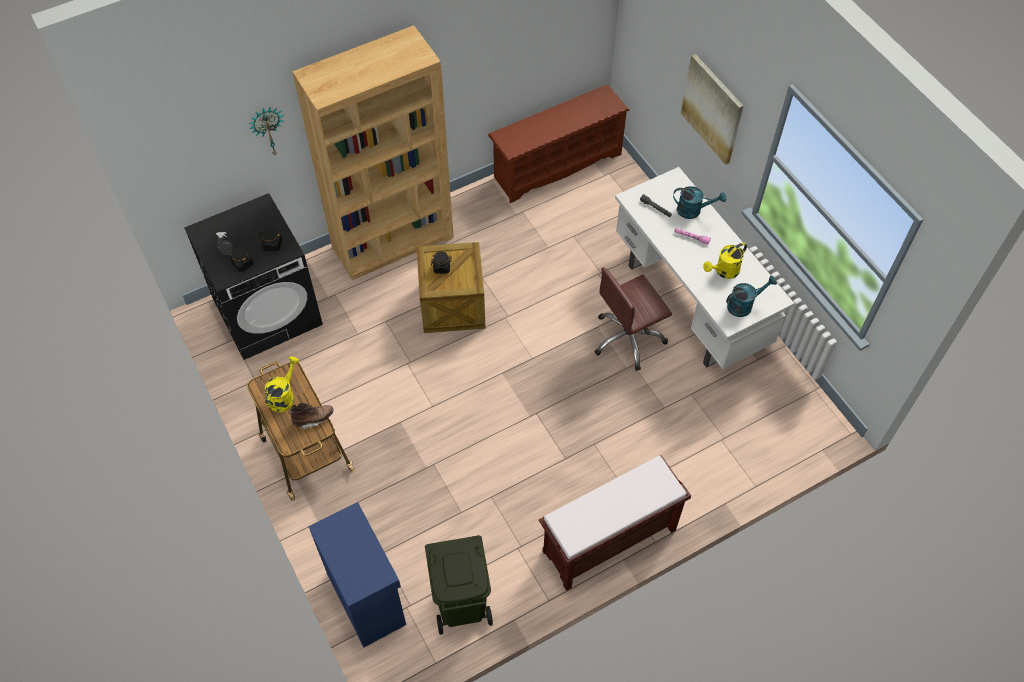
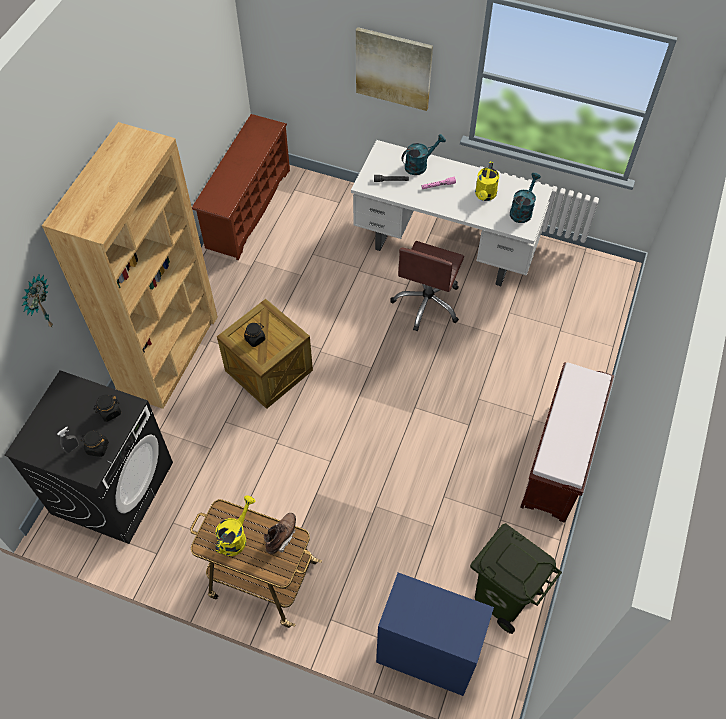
camera: 40 degrees left, 0 degrees up
yellow watering can [265,356,299,412] -> yellow watering can turned 45 degrees clockwise [215,496,255,556]

